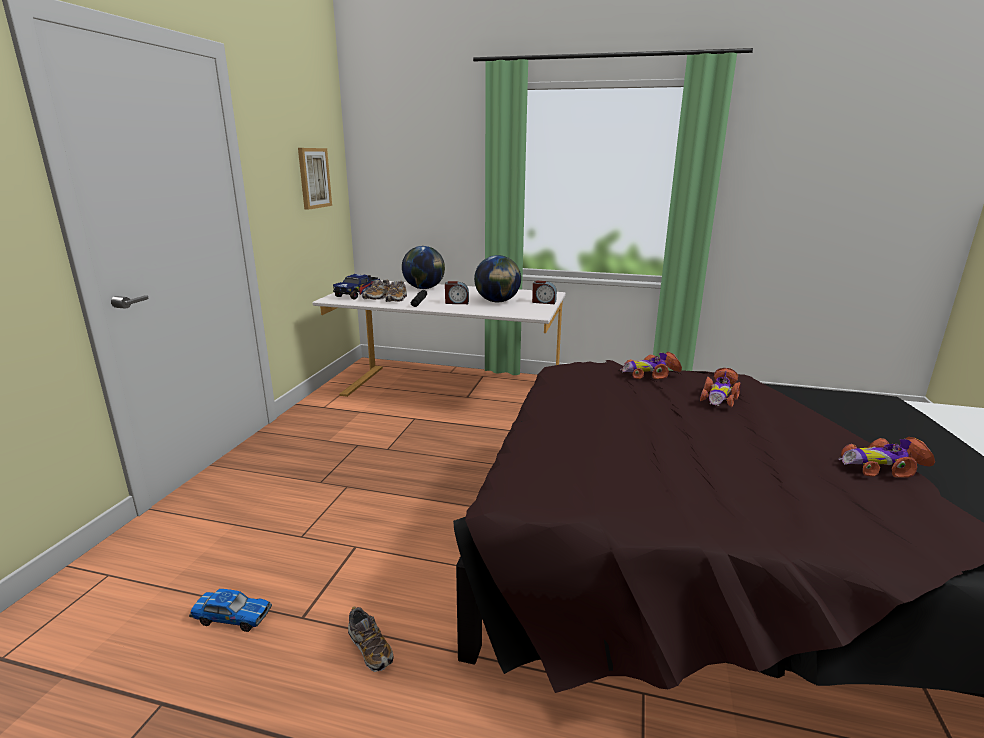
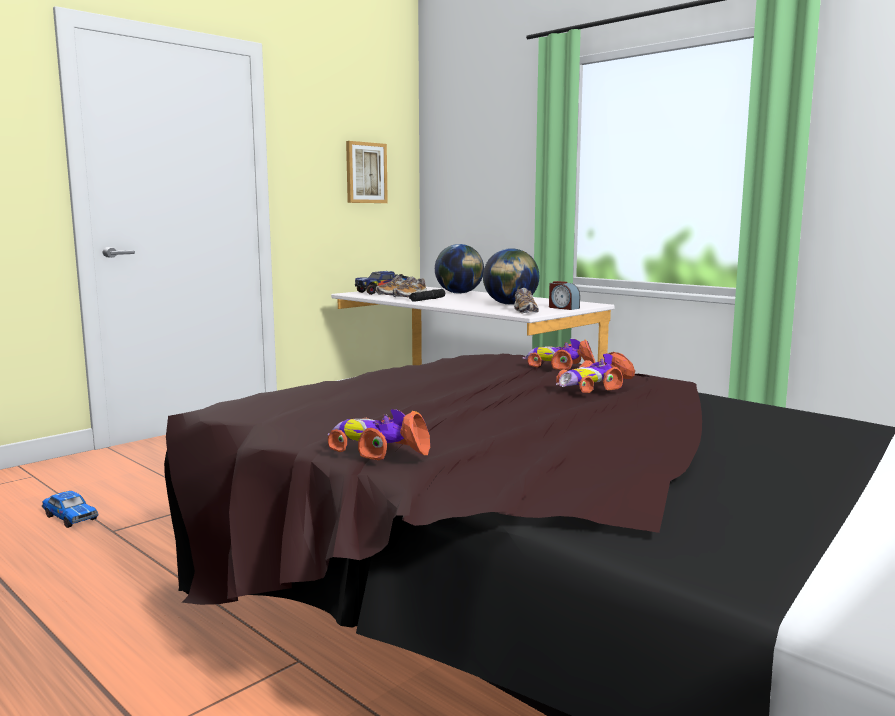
camera: 30 degrees right, 10 degrees down
shoe [348,606,394,672] -> shoe moved to [514,288,539,314]
alarm clock [445,281,469,304] -> none
toy car [839,437,935,477] -> toy car moved to [328,409,430,460]

